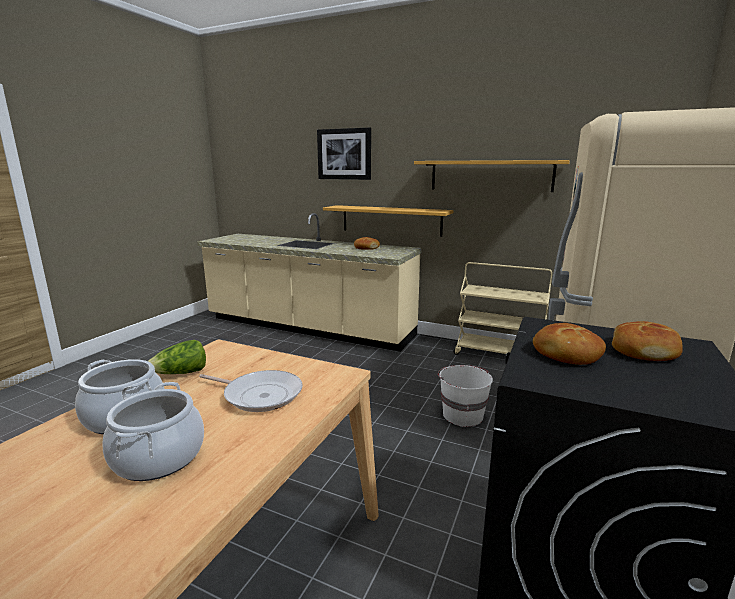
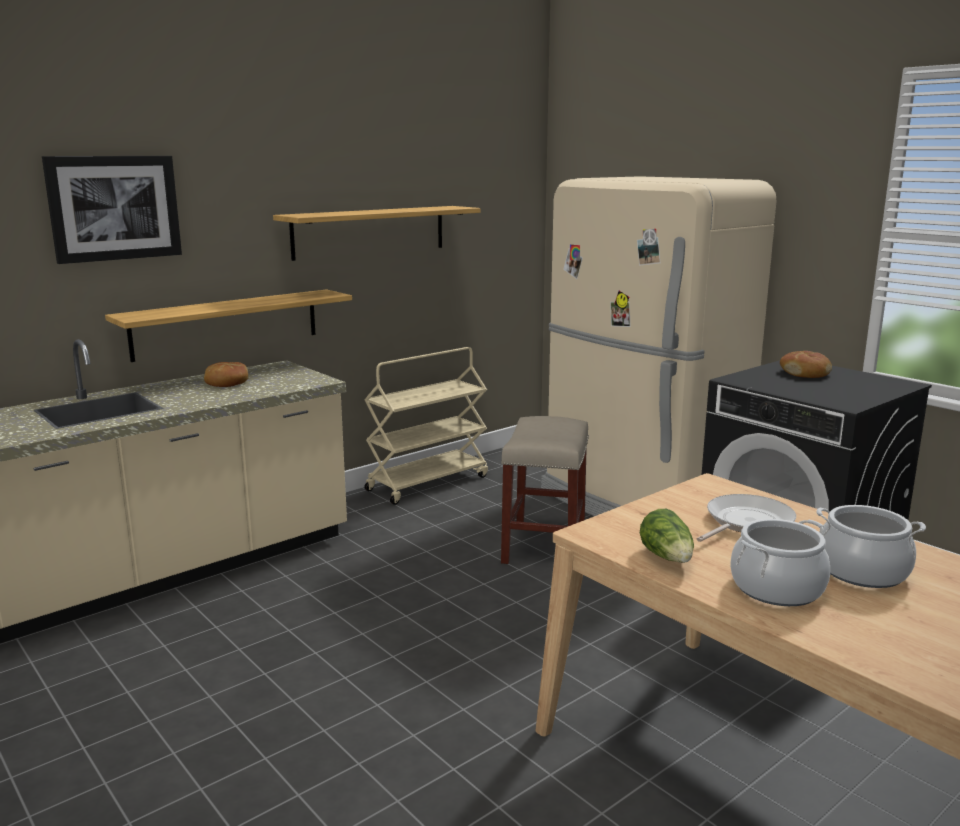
camera: 65 degrees left, 0 degrees up
white bucket [438,365,493,427] -> beige stool [501,416,589,564]
bread [533,323,606,365] -> none

